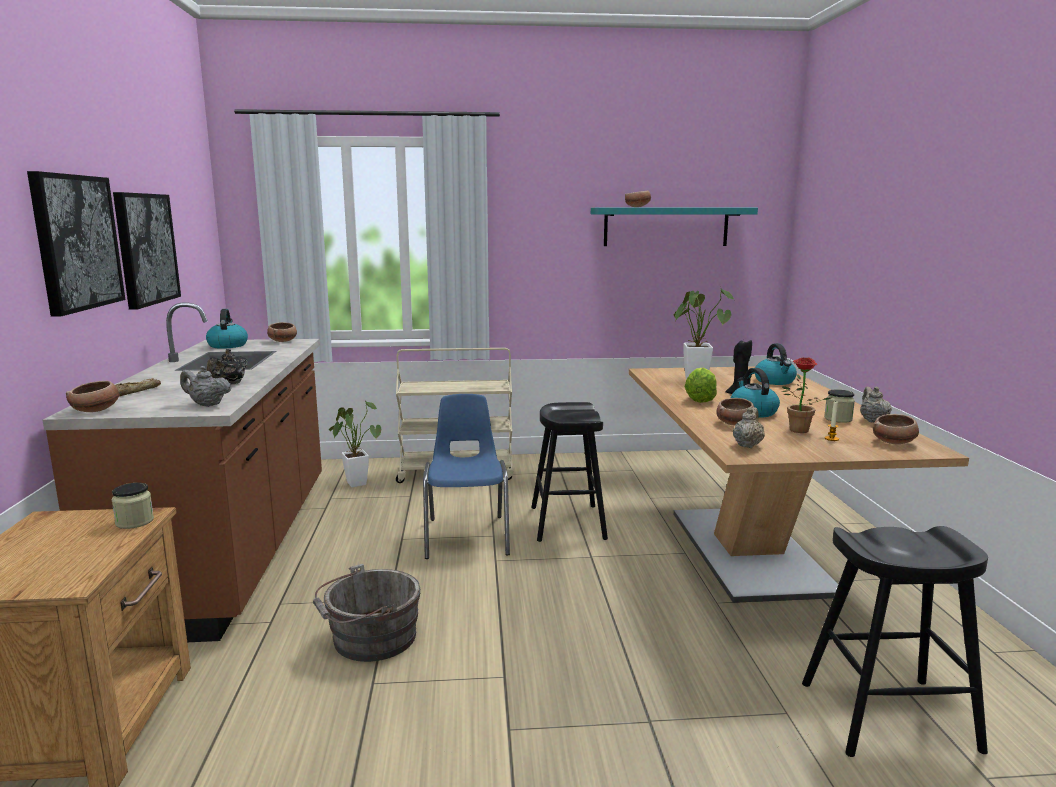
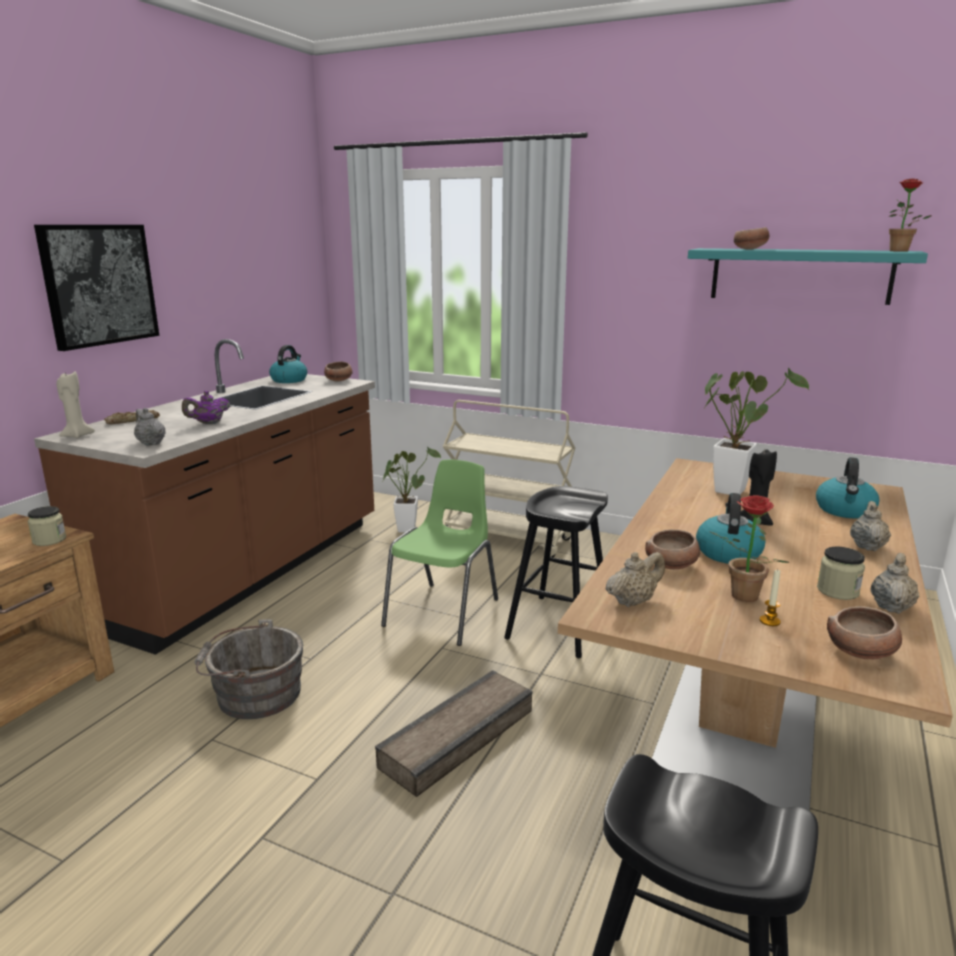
camera: 30 degrees right, 5 degrees up
bowl [66,381,119,412] -> beige candle [57,371,95,438]
picture [113,192,181,310] -> none
black teapot [207,349,248,385] -> purple teapot [182,391,230,424]
blue chair [423,394,510,559] -> green chair [381,460,498,646]
lettuce [685,368,717,403] -> none
none -> crate [375,670,533,797]
none -> beige teapot [850,501,891,551]
none -> potted plant [889,178,932,252]

